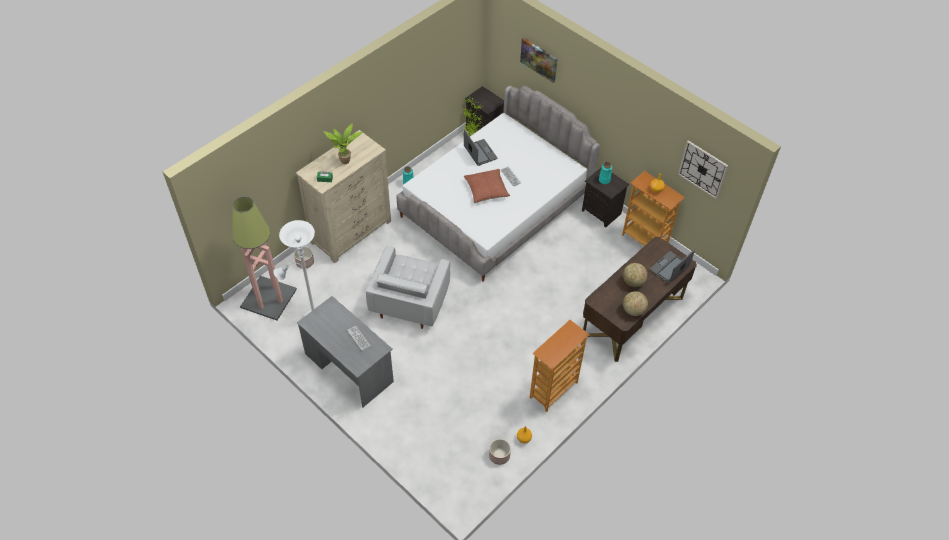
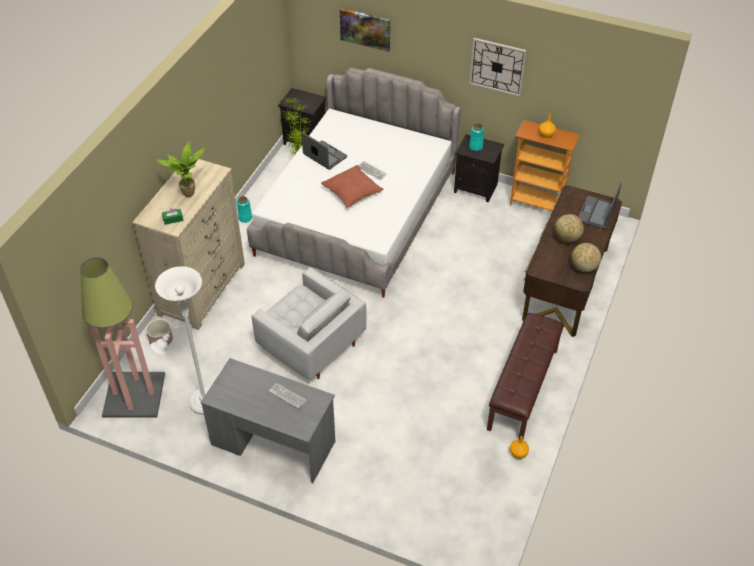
camera: 20 degrees left, 5 degrees down
white armchair [366,246,450,329] -> white armchair turned 45 degrees counterclockwise [252,267,367,380]
planter [489,439,511,465] -> none
bookcase [530,320,590,412] -> brown bench [487,313,564,439]
wall clock [678,141,728,199] -> wall clock moved to [469,38,527,97]

